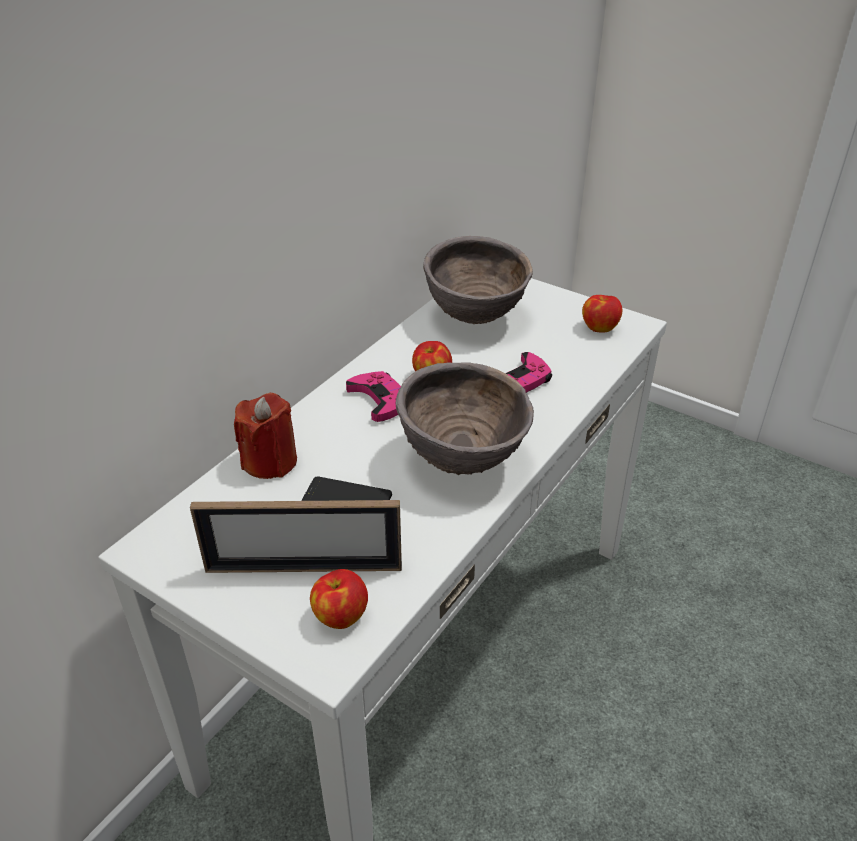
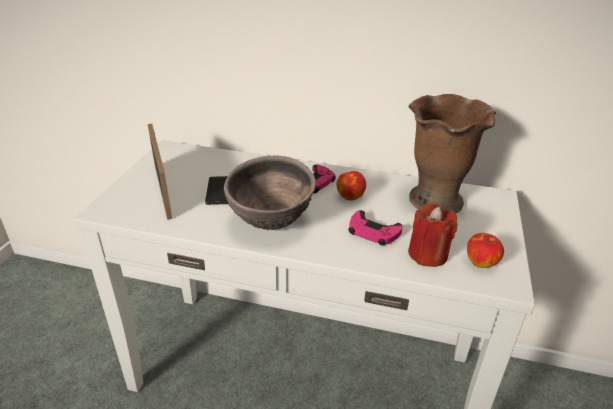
camera: 70 degrees right, 5 degrees down
red candle [234,393,297,479] -> red candle moved to [408,203,458,267]
apple [310,569,368,629] -> none
brown bowl [423,236,533,324] -> brown vase [409,94,496,213]

